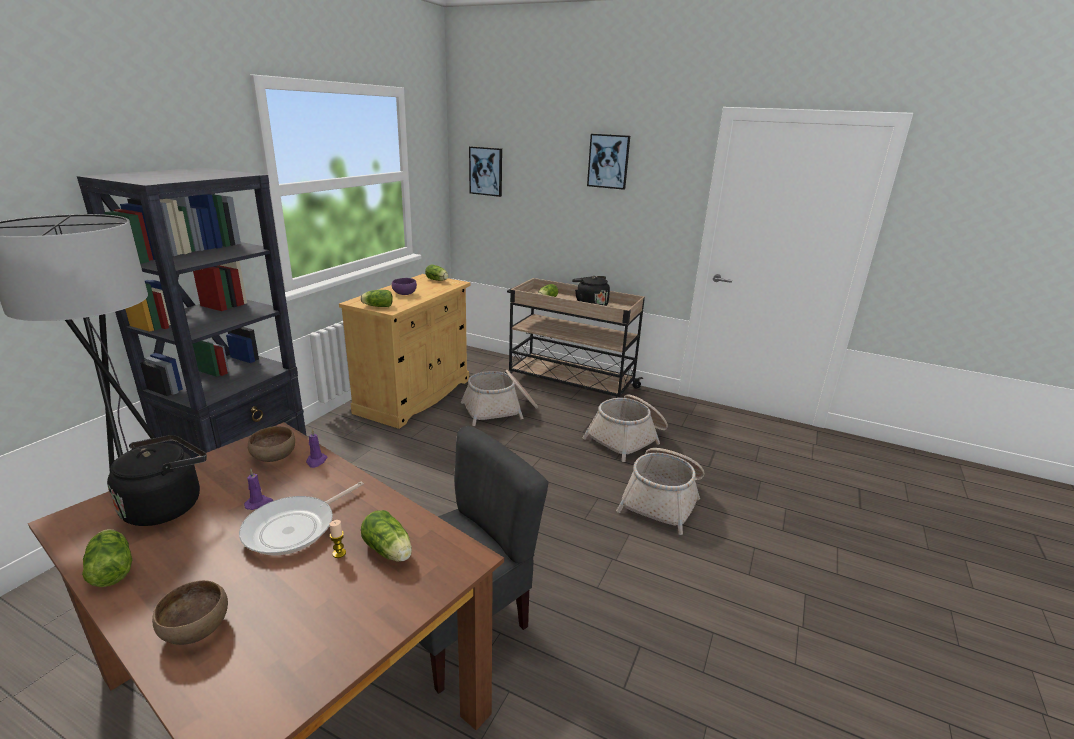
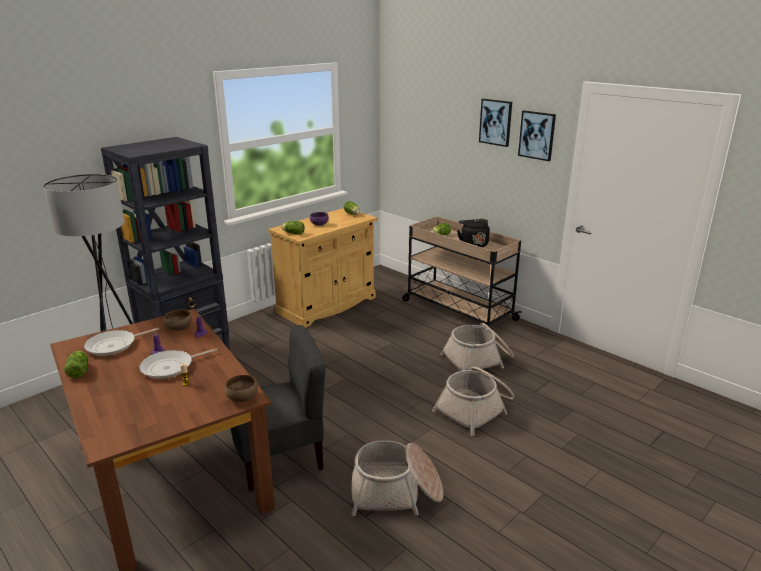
camera: 20 degrees right, 0 degrees up
black kettle [107,435,207,526] -> frying pan [84,328,159,356]
brown bowl [152,580,228,645] -> brown bowl moved to [225,375,258,402]
lettuce [361,510,412,562] -> none
basket [461,370,538,426] -> basket moved to [351,440,443,516]
picture [469,146,502,197] -> picture moved to [518,111,556,161]

